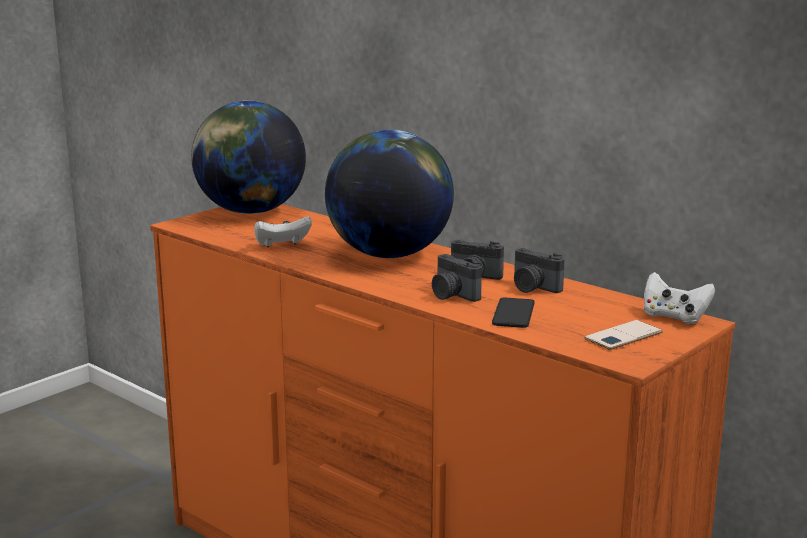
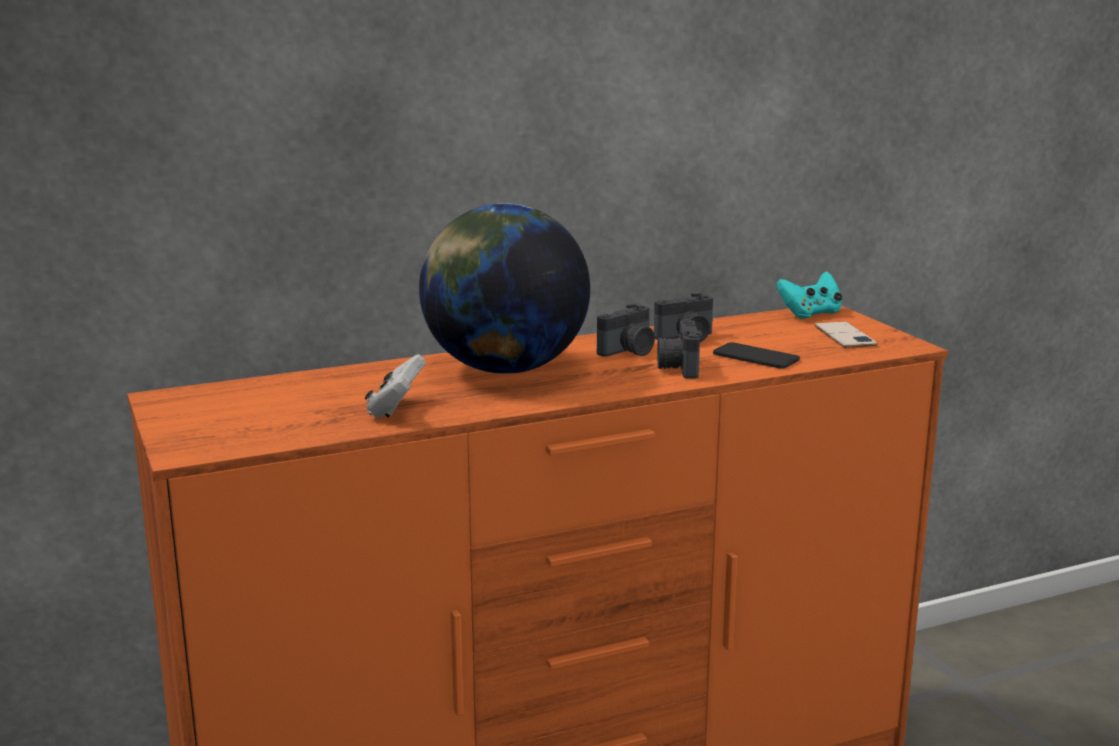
camera: 65 degrees left, 0 degrees up
globe [191,101,306,214] -> none
camera [432,254,482,302] -> camera turned 105 degrees clockwise [657,319,702,378]
white game controller [643,272,715,324] -> turquoise game controller [776,271,842,319]

